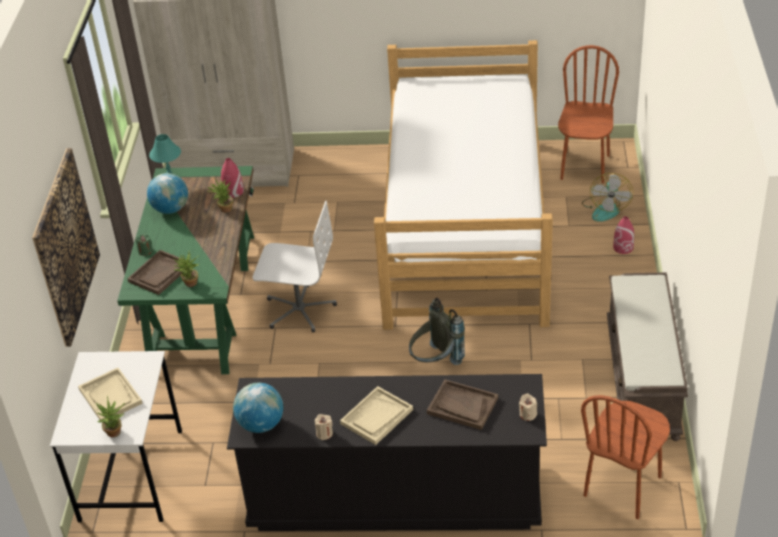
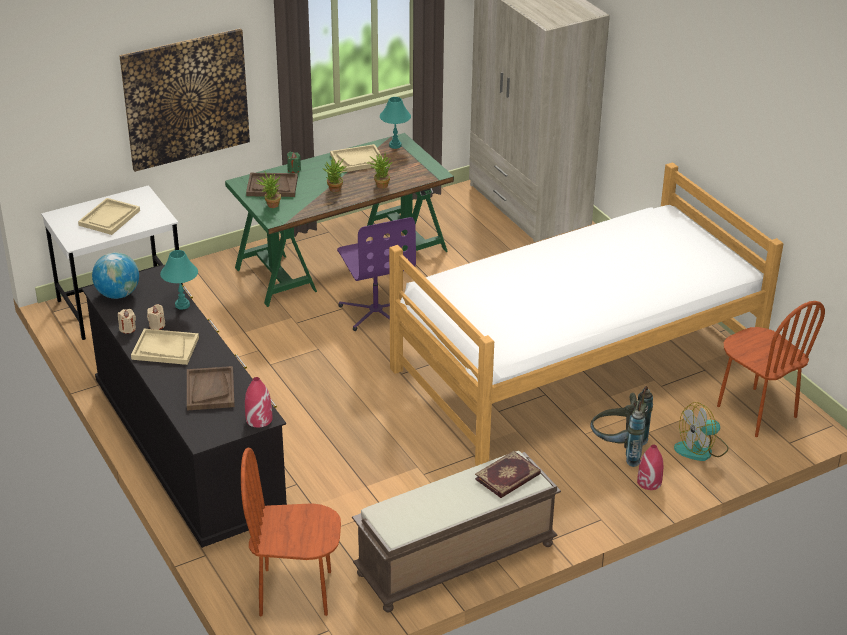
camera: 55 degrees right, 5 degrees down
potted plant [96,396,125,437] -> potted plant moved to [323,156,347,192]
globe [147,173,188,214] -> beige tray [330,144,383,173]
red vase [221,158,244,198] -> red vase moved to [245,377,272,427]
white office chair [252,200,337,332] -> purple office chair [337,217,416,331]
grey backpack [409,297,465,365] -> grey backpack moved to [590,386,653,467]
beige candle [519,394,537,421] -> beige candle moved to [147,304,165,330]
brown chair [558,45,619,183] -> brown chair turned 75 degrees clockwise [717,301,825,437]
none -> turquoise table lamp [160,250,198,310]
none -> book [475,451,541,498]

